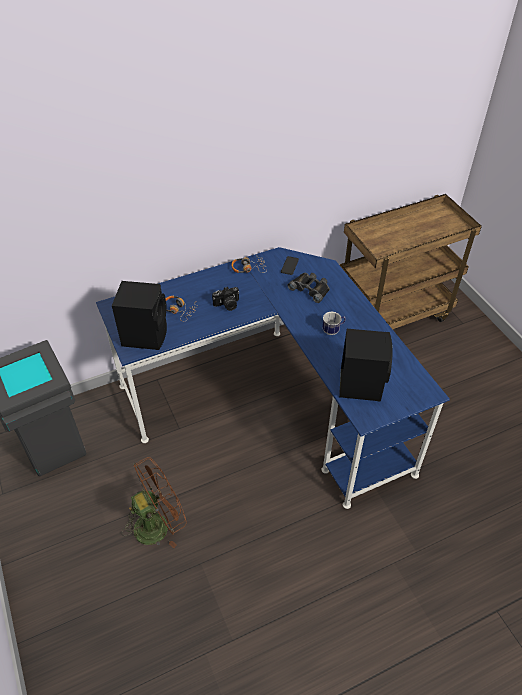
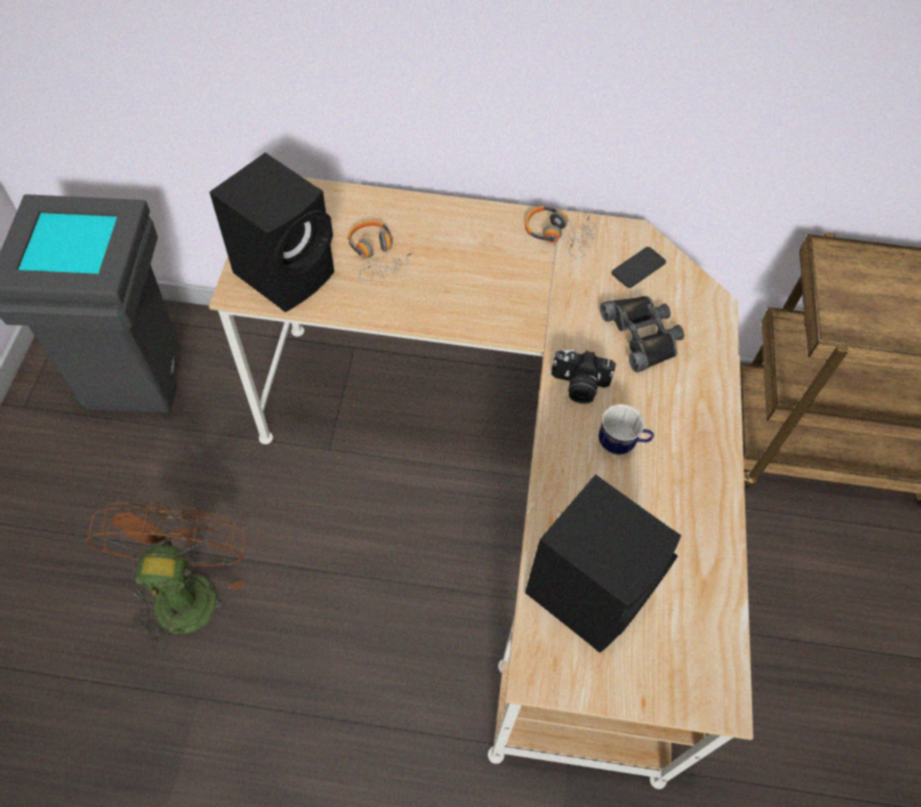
camera: 30 degrees right, 10 degrees up
blue desk [96,247,450,509] -> beige desk [209,177,753,789]
brown fan [122,457,187,548] -> brown fan turned 90 degrees counterclockwise [85,502,245,652]
camera [212,287,240,311] -> camera moved to [551,349,616,404]

